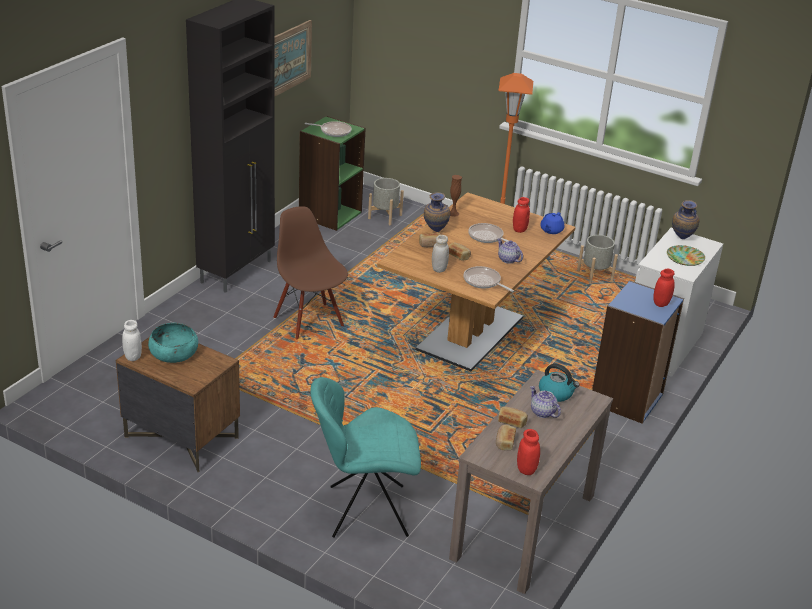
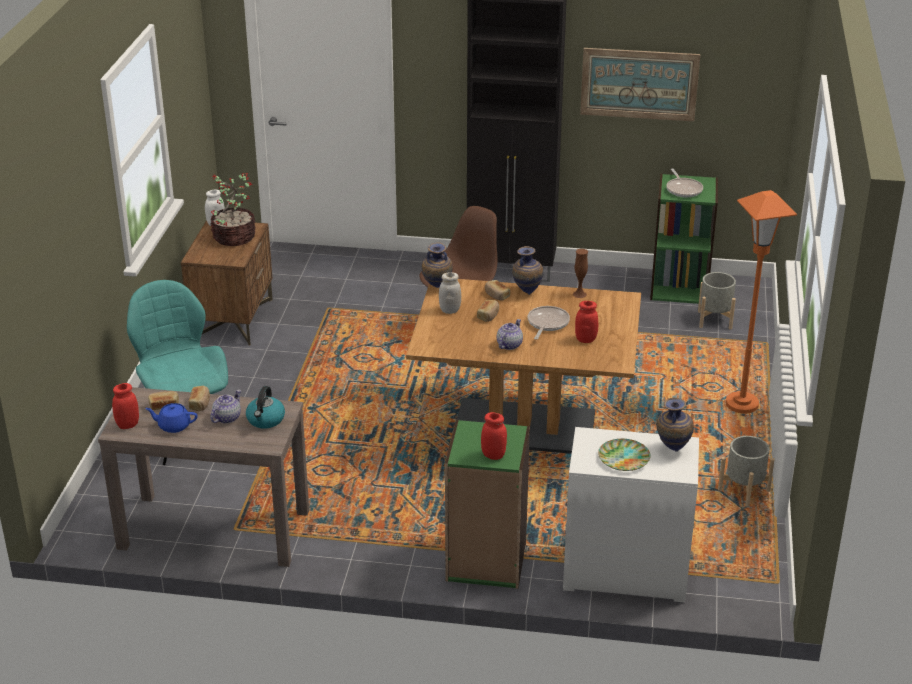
camera: 70 degrees right, 0 degrees up
turquoise bowl [148,323,198,363] -> potted plant [210,173,255,246]
frying pan [464,266,514,292] -> none
blue teapot [540,212,564,234] -> blue teapot moved to [145,403,198,433]
blue bookcase [592,281,684,424] -> green bookcase [445,420,530,589]
none -> vase [422,242,453,288]

